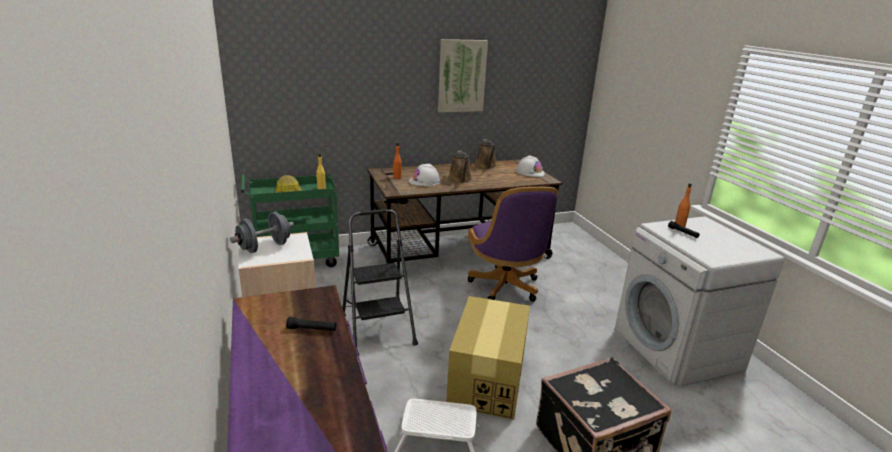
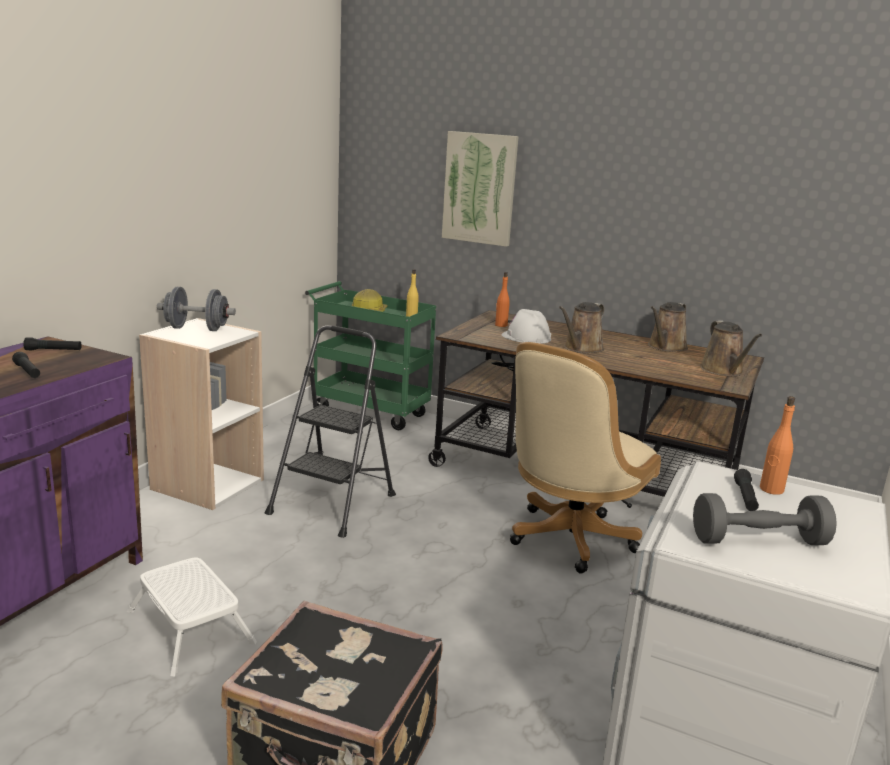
camera: 45 degrees right, 5 degrees down
picture [438,39,488,112] -> picture moved to [442,131,519,247]
cardboard box [446,296,530,420] -> none
purple office chair [468,187,558,302] -> beige office chair [510,342,661,573]
white hard hat [516,155,545,177] -> brown watering can [700,320,762,376]
none -> black flashlight [23,337,82,350]
none -> grey dumbbell [693,493,837,545]

